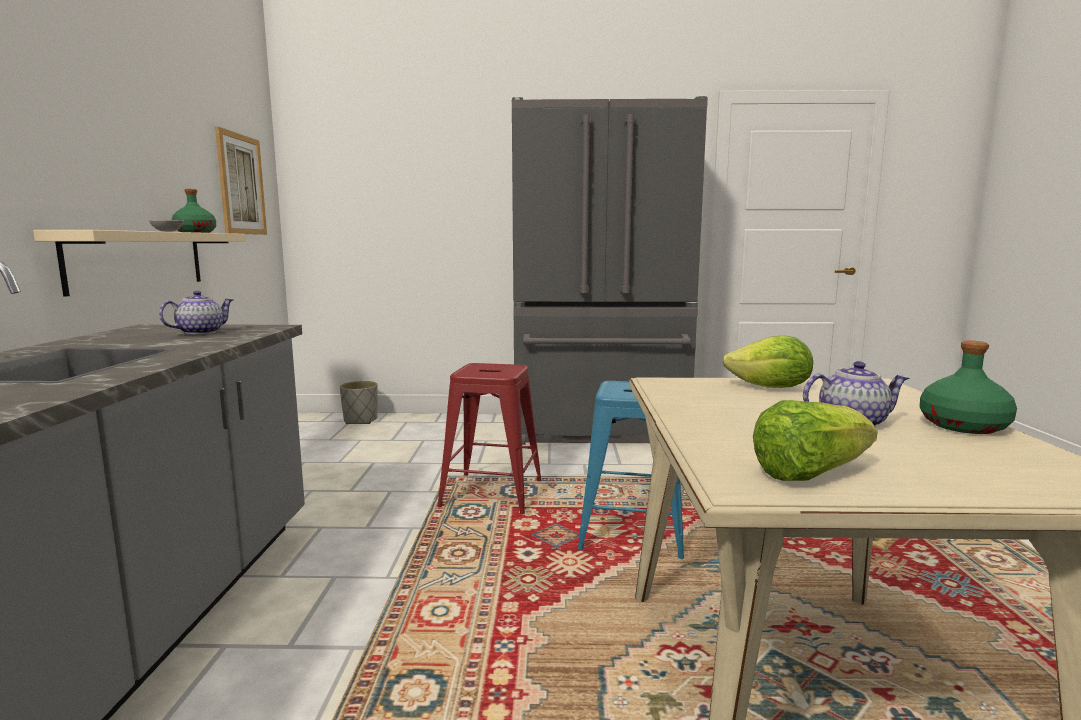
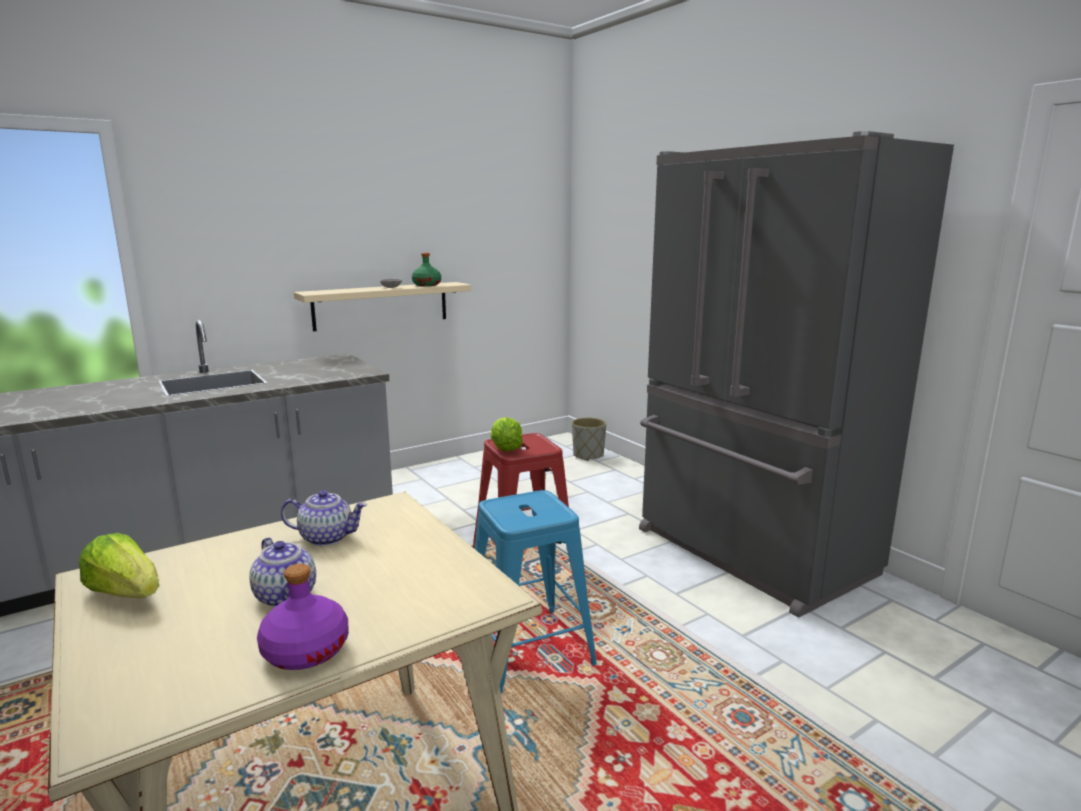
camera: 55 degrees right, 5 degrees up
teapot [159,291,233,335] -> teapot moved to [281,490,367,546]
picture [215,127,267,235] -> none
lettuce [723,336,813,388] -> lettuce moved to [491,417,523,451]
green bottle [920,341,1017,434] -> purple bottle [257,564,349,670]

